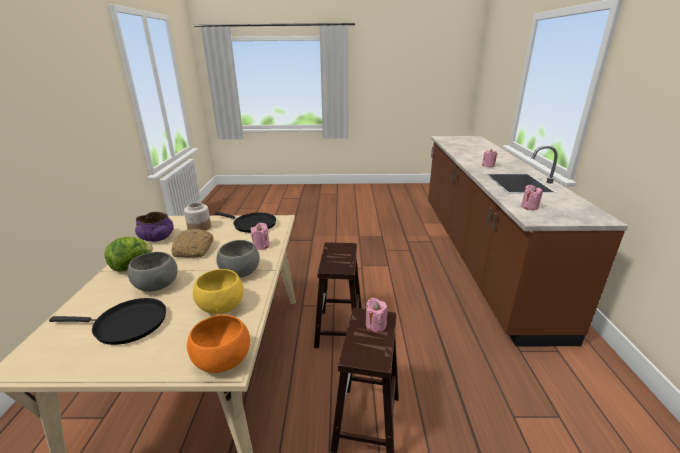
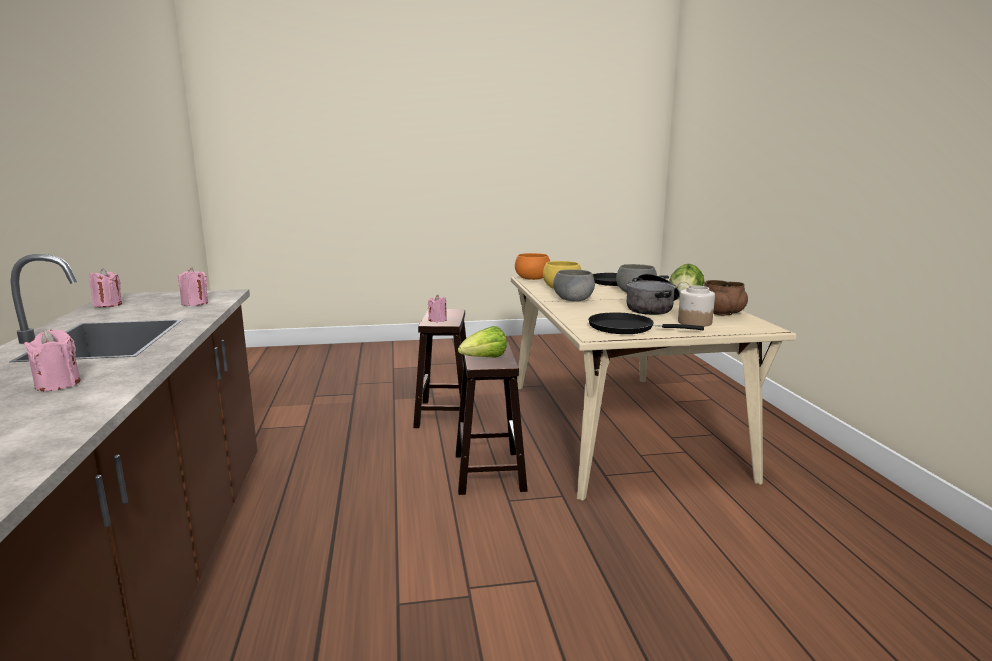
camera: 170 degrees right, 10 degrees down
purple bowl [135,212,174,242] -> brown bowl [704,280,748,316]
bread [172,229,213,258] -> cooking pot [626,274,680,315]
pink candle [251,223,270,250] -> pink candle moved to [89,269,122,307]
none -> lettuce [458,326,507,358]

